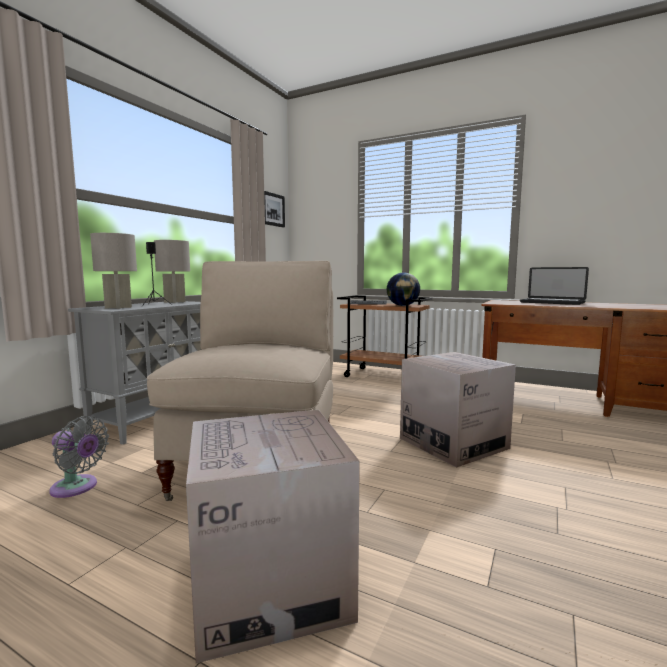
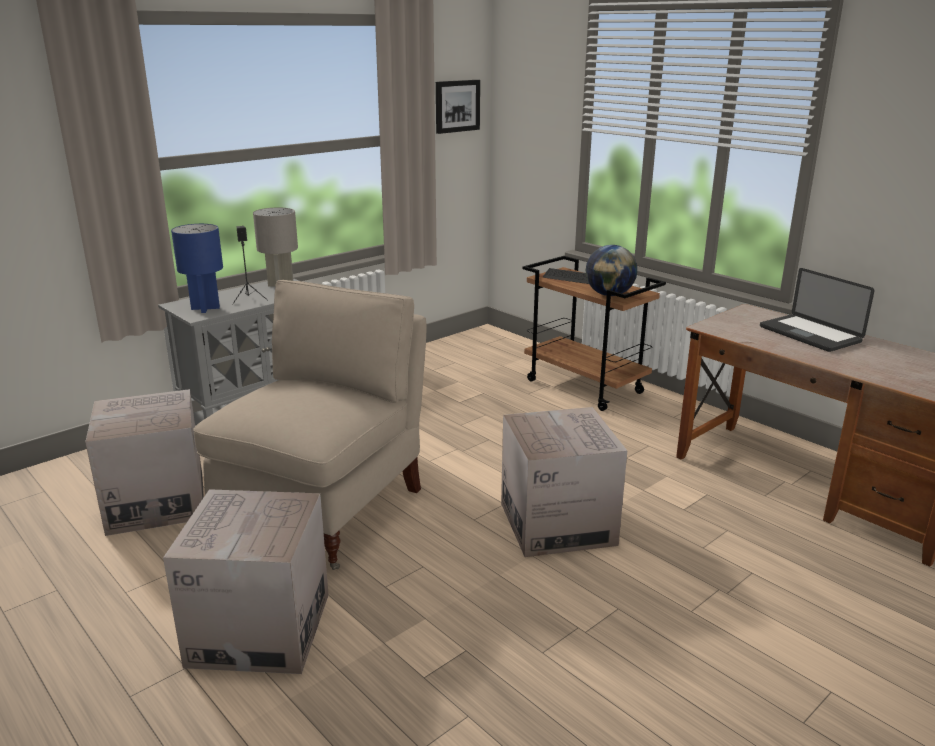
camera: 20 degrees right, 15 degrees up
grey fan [49,416,109,498] -> cardboard box [85,389,204,536]
grey table lamp [90,233,137,309] -> blue table lamp [171,224,223,313]

